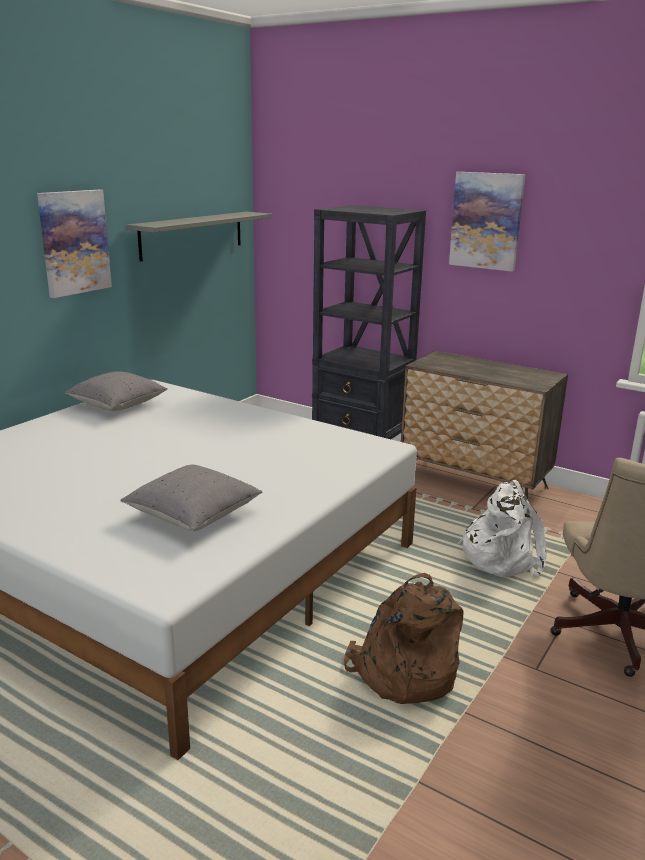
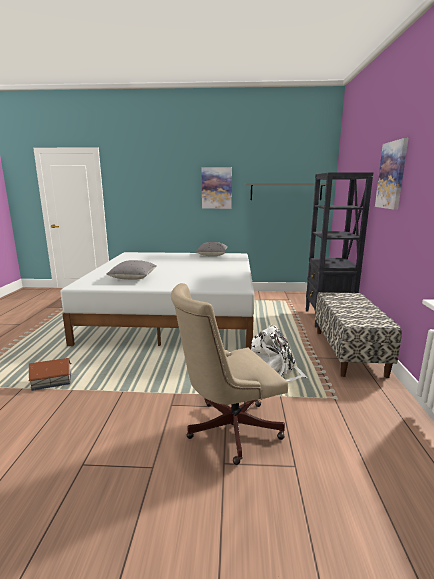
camera: 60 degrees right, 5 degrees down
brown backpack [344,573,464,704] -> none
dresser [401,351,568,513] -> bench [315,292,402,378]
none -> toy house [28,358,71,391]

